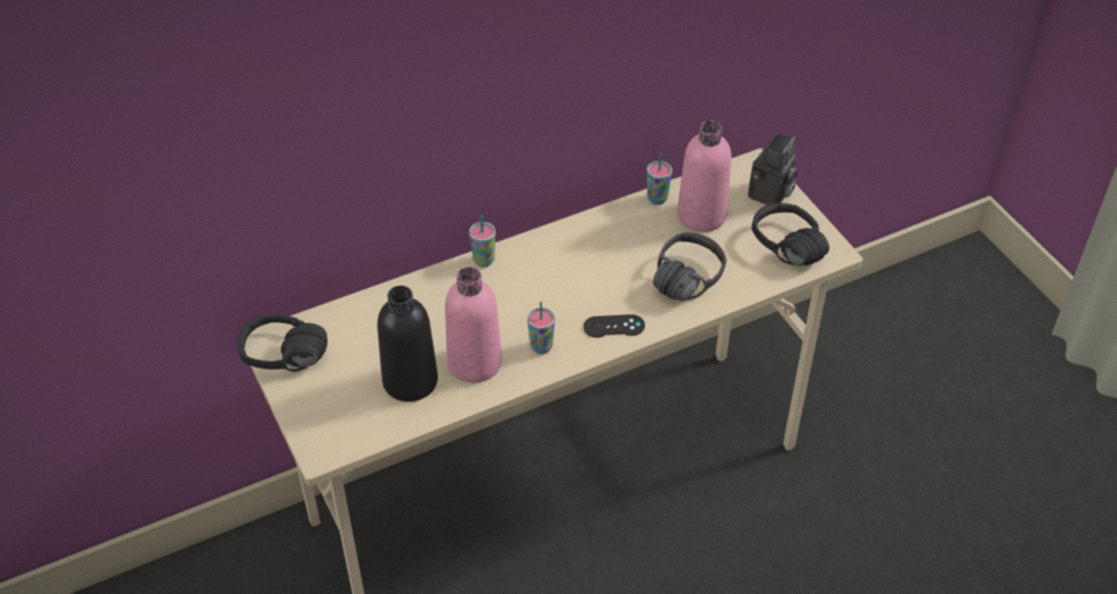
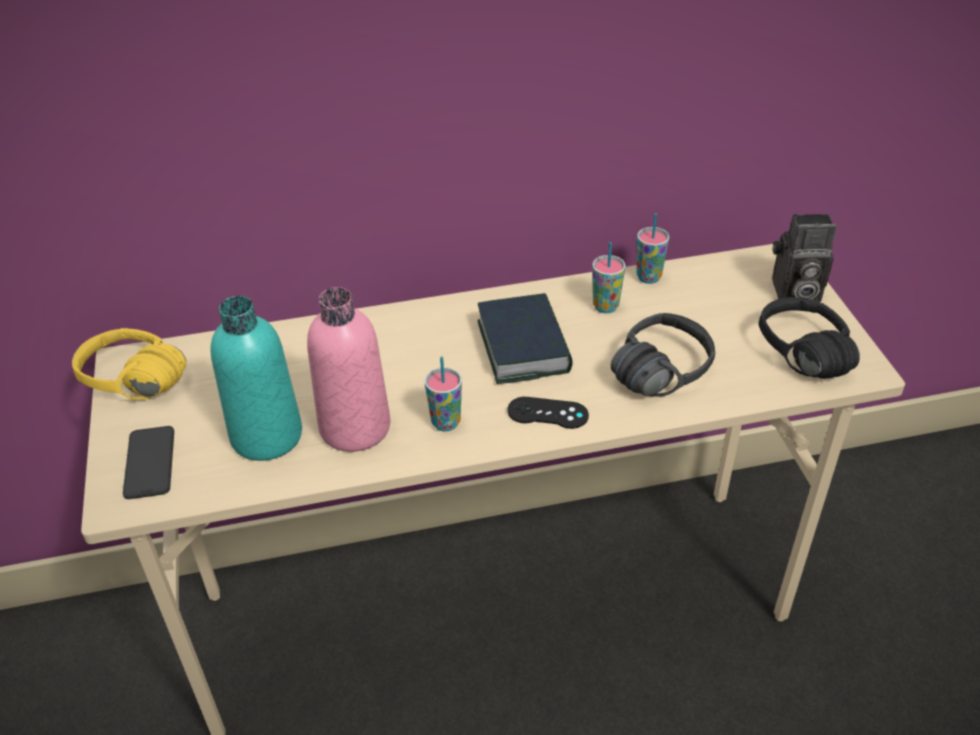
camera: 15 degrees right, 5 degrees down
black headphones [236,314,328,372] -> yellow headphones [72,328,186,400]
black bottle [377,286,438,402] -> turquoise bottle [211,296,302,461]
cup [469,215,496,267] -> cup moved to [592,242,626,313]
pink bottle [677,120,731,232] -> none
camera [748,133,798,205] -> camera turned 45 degrees clockwise [772,214,837,302]
none -> phone [123,426,174,499]
none -> book [478,293,573,384]

